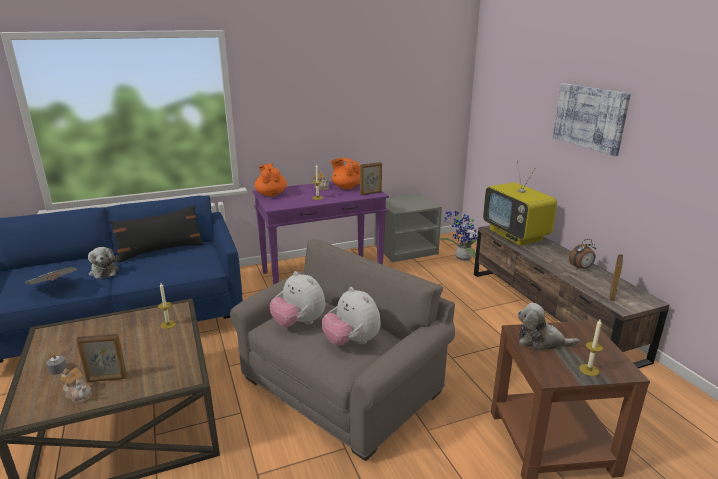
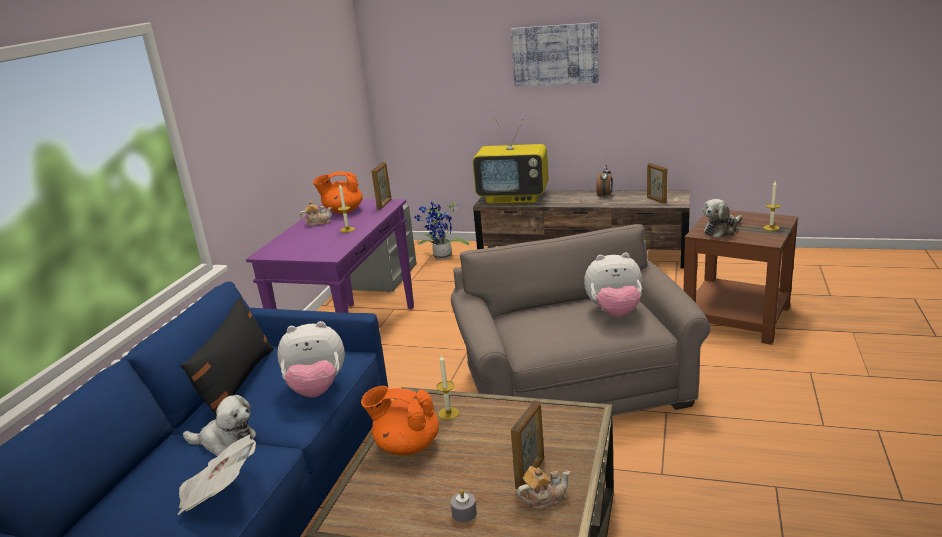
camera: 50 degrees left, 0 degrees up
orange teapot [255,163,287,197] -> orange teapot moved to [361,386,439,455]
plush toy [270,271,325,327] -> plush toy moved to [277,321,345,397]

